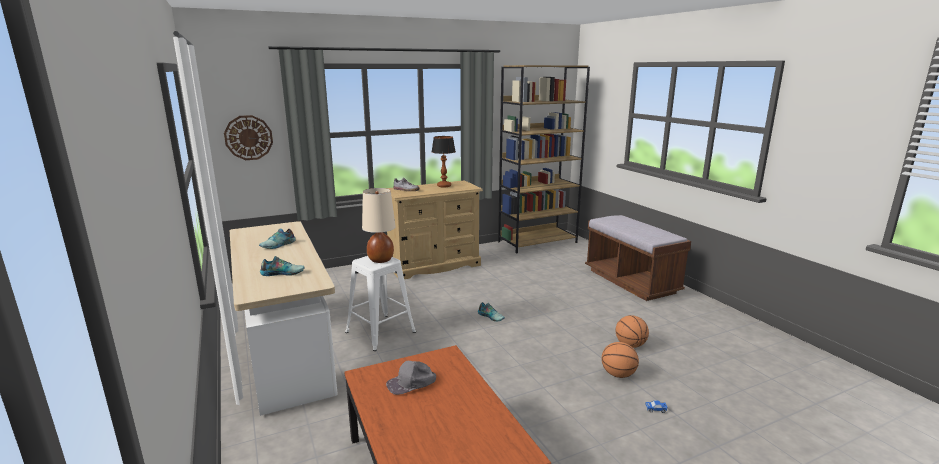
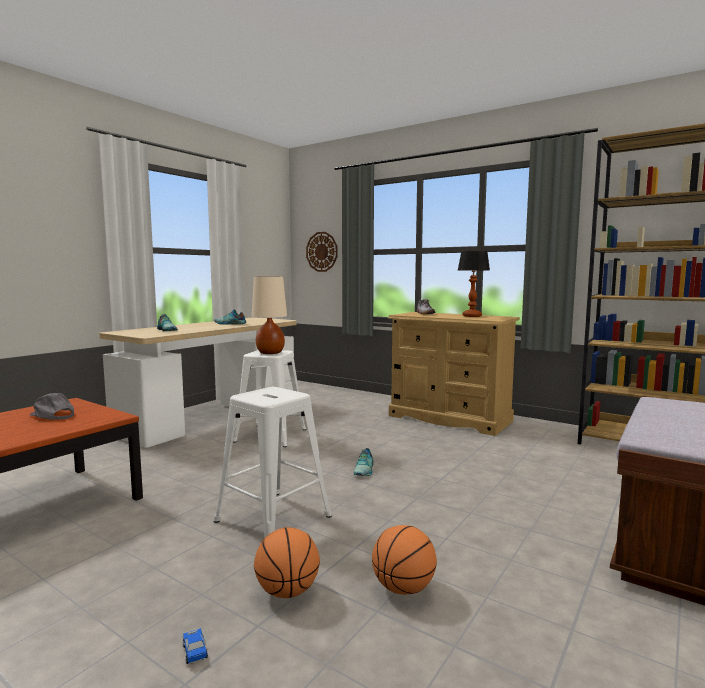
camera: 60 degrees right, 10 degrees down
none -> white stool [214,387,332,538]

